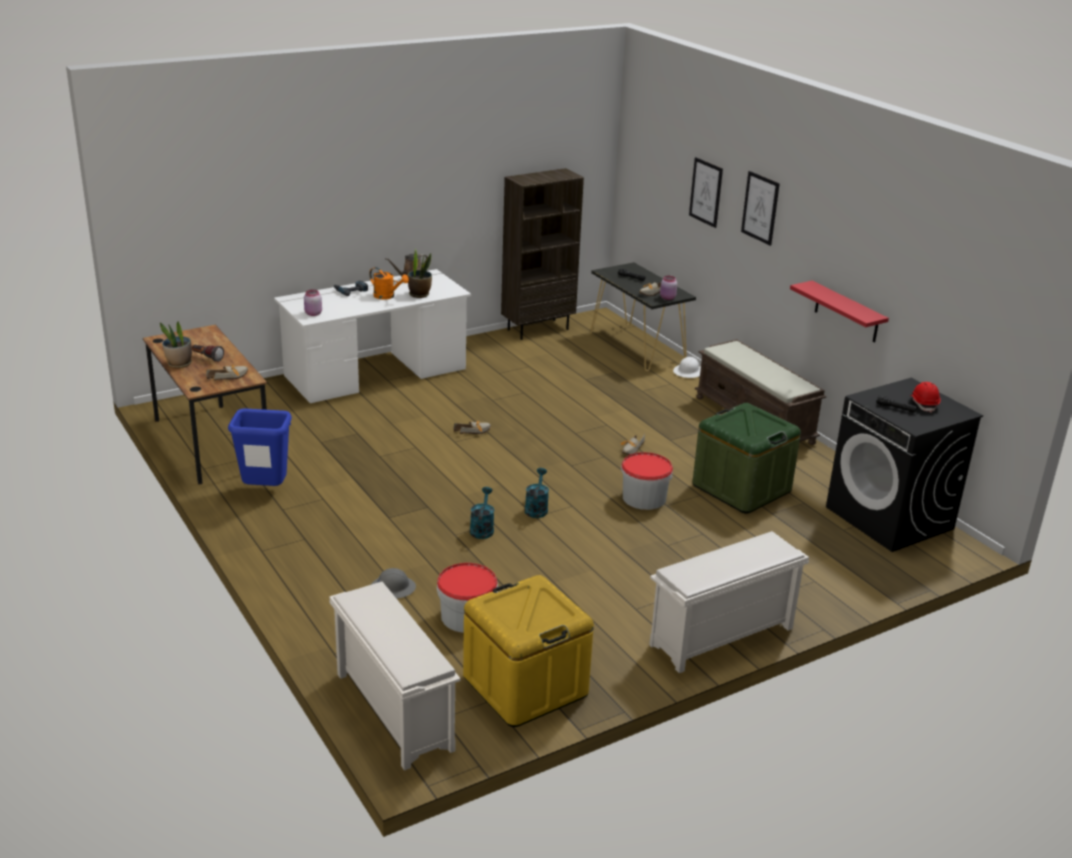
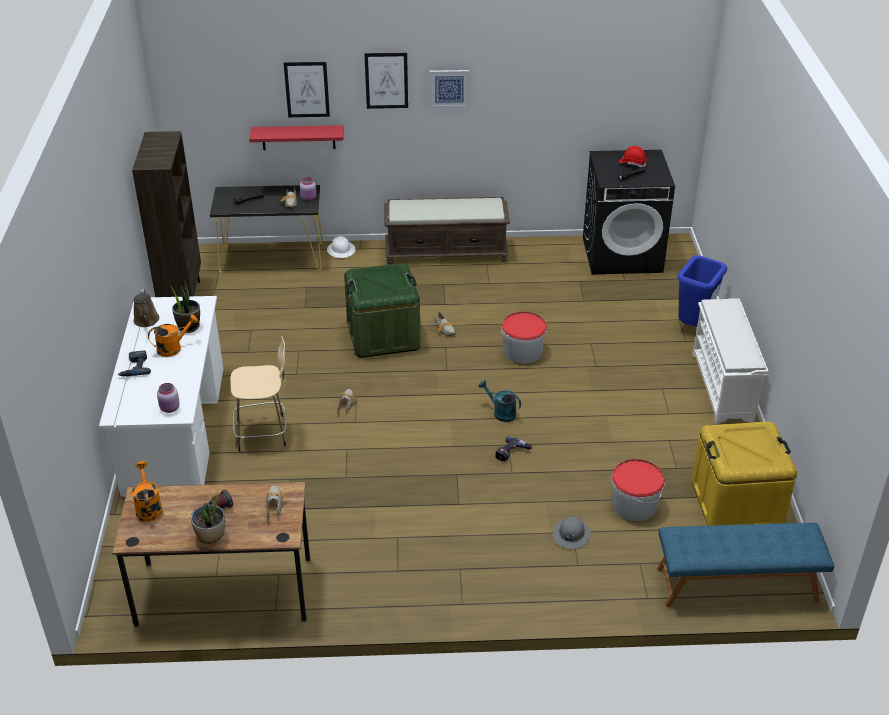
camera: 60 degrees left, 10 degrees up
blue trash can [228,408,292,486] -> blue trash can moved to [677,255,727,327]
white shoe rack [329,582,460,771] -> blue bench [657,523,834,607]
turquoise watering can [470,487,494,539] -> power drill [495,436,532,461]
green storage box [692,403,801,514] -> green storage box moved to [344,263,421,358]
red shelf [790,281,889,342] -> red shelf moved to [249,125,344,150]
none -> orange watering can [132,461,163,522]
none -> beige stool [230,337,287,452]
none -> picture [430,70,469,108]

